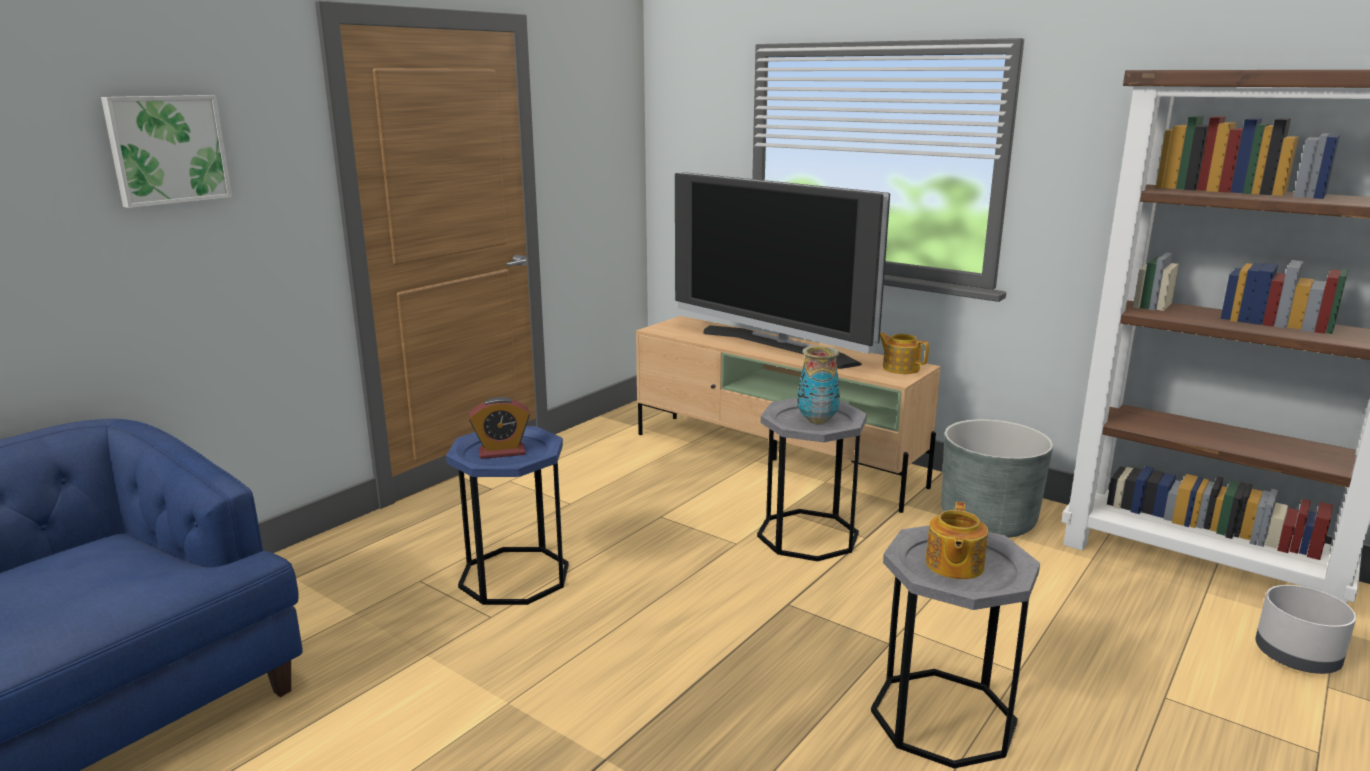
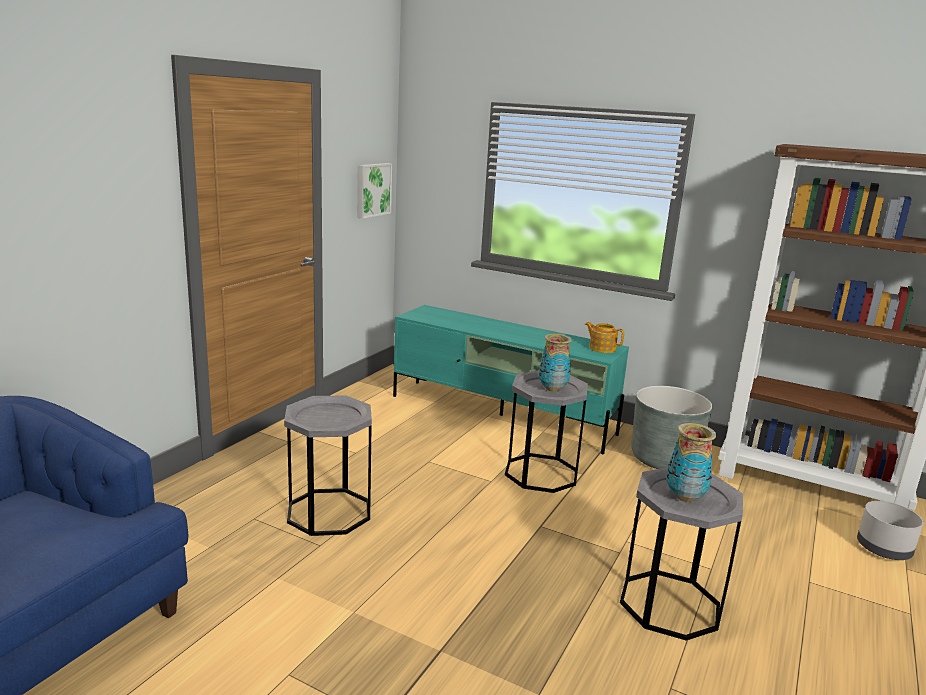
camera: 10 degrees left, 0 degrees up
picture [101,95,232,208] -> picture moved to [357,163,392,219]
blue side table [446,426,569,605] -> grey side table [284,396,372,536]
alarm clock [469,397,530,459] -> none
beige tv stand [636,316,941,513] -> turquoise tv stand [393,305,629,454]
television [675,172,890,369] -> none
teapot [926,502,988,579] -> vase [666,423,716,502]

